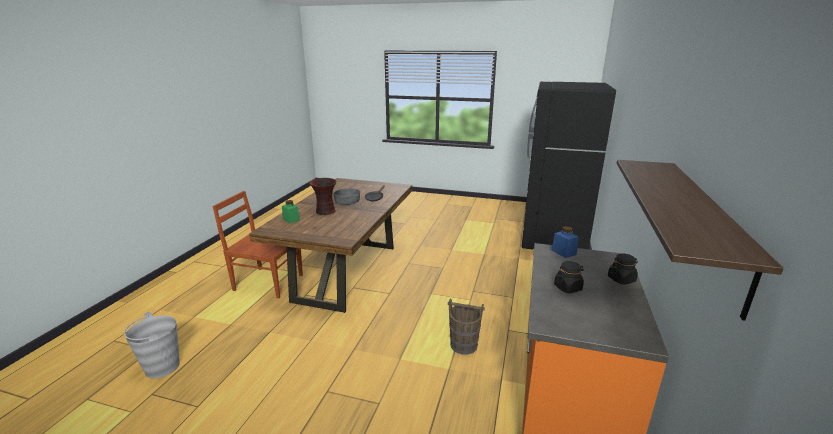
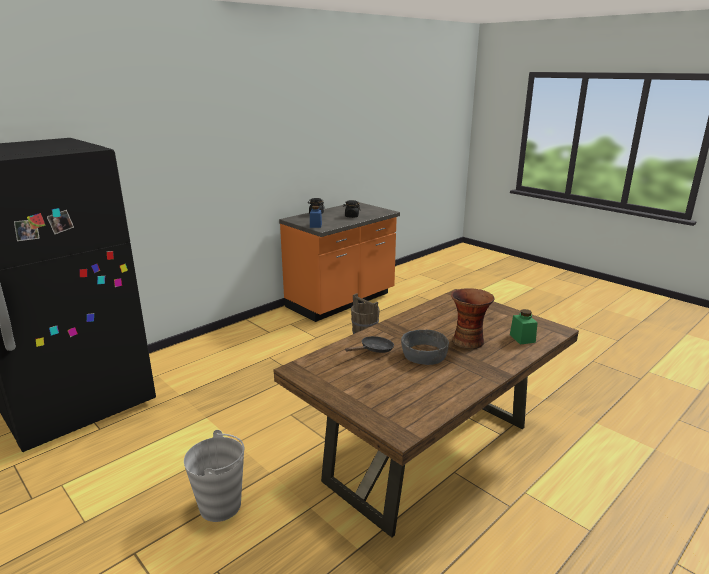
camera: 150 degrees left, 0 degrees up
grey bucket [124,312,180,379] -> grey bucket moved to [184,430,244,522]
brown chair [213,191,303,298] -> none
shelf [617,160,784,321] -> none

